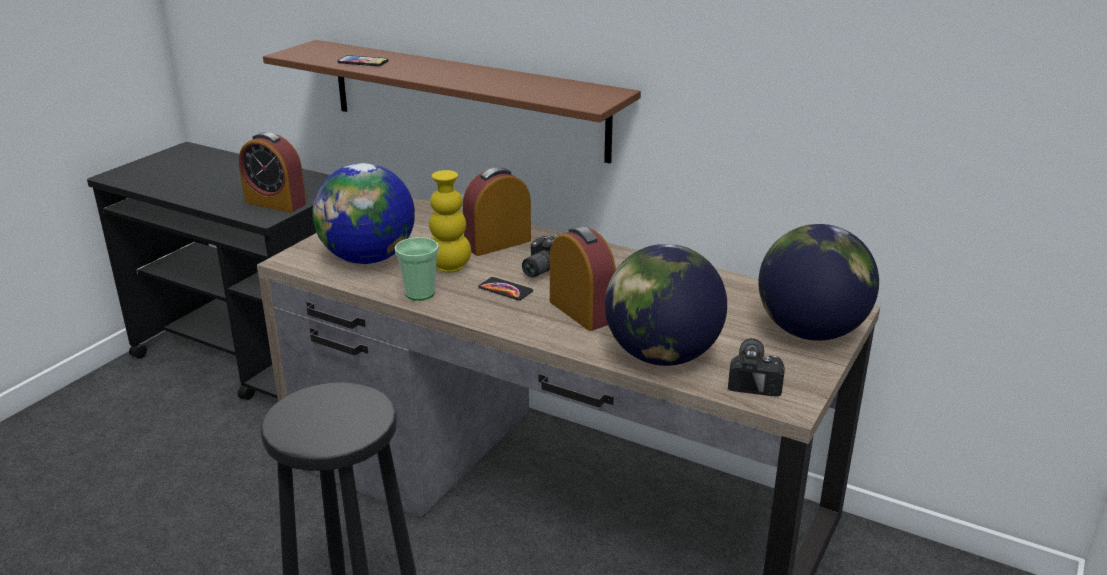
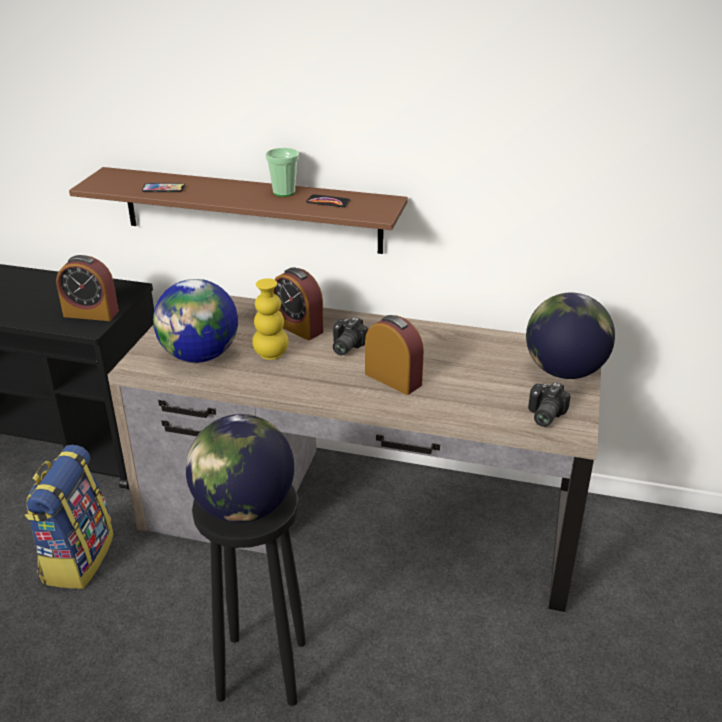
camera: 15 degrees left, 5 degrees up
cup [395,237,439,301] -> cup moved to [266,148,299,197]
alarm clock [463,167,531,256] -> alarm clock turned 90 degrees counterclockwise [274,267,324,340]
phone [478,277,533,300] -> phone moved to [306,194,350,207]
globe [605,244,727,366] -> globe moved to [186,414,294,523]
camera [728,338,785,396] -> camera turned 150 degrees counterclockwise [528,382,571,427]
none -> backpack [25,445,114,589]

